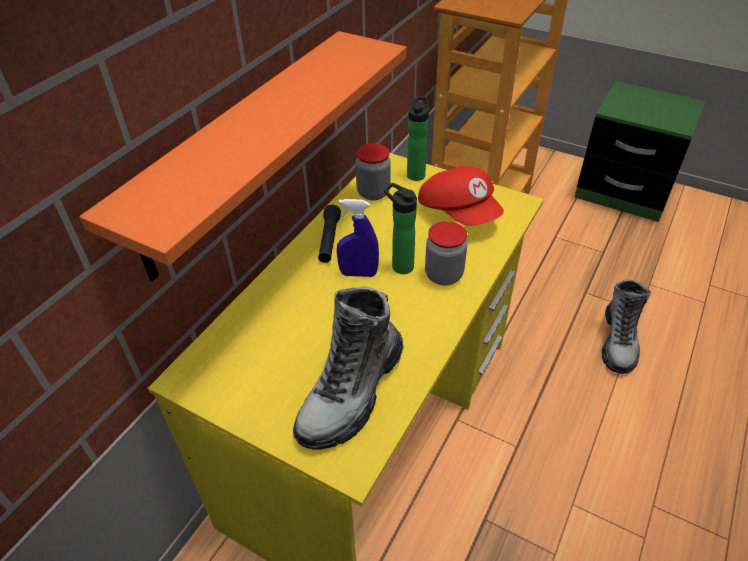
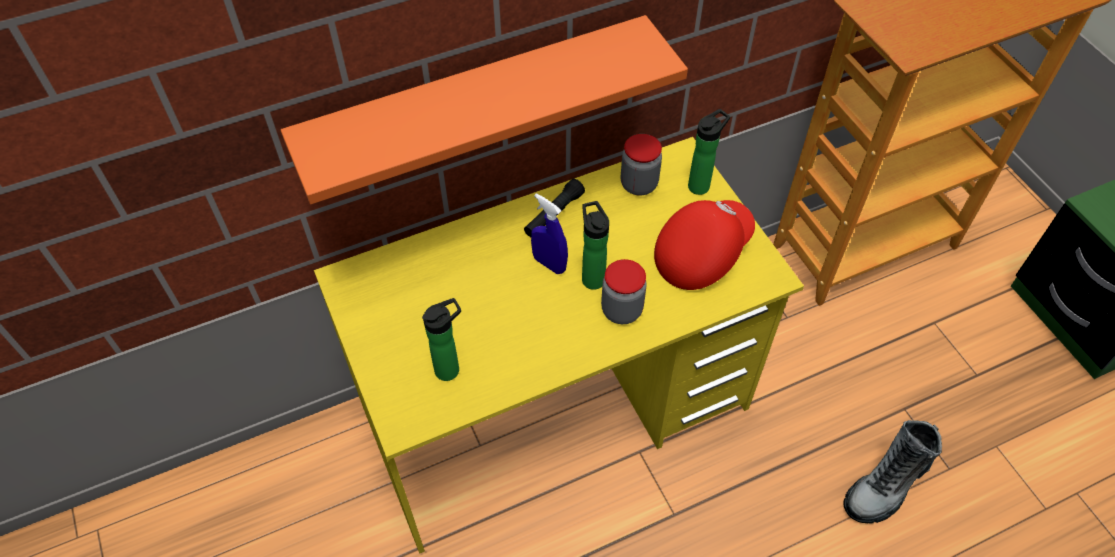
camera: 35 degrees right, 10 degrees up
boot [293,286,404,450] -> bottle [422,298,461,381]
red cap [418,166,504,225] -> red cap turned 135 degrees counterclockwise [654,200,755,290]

